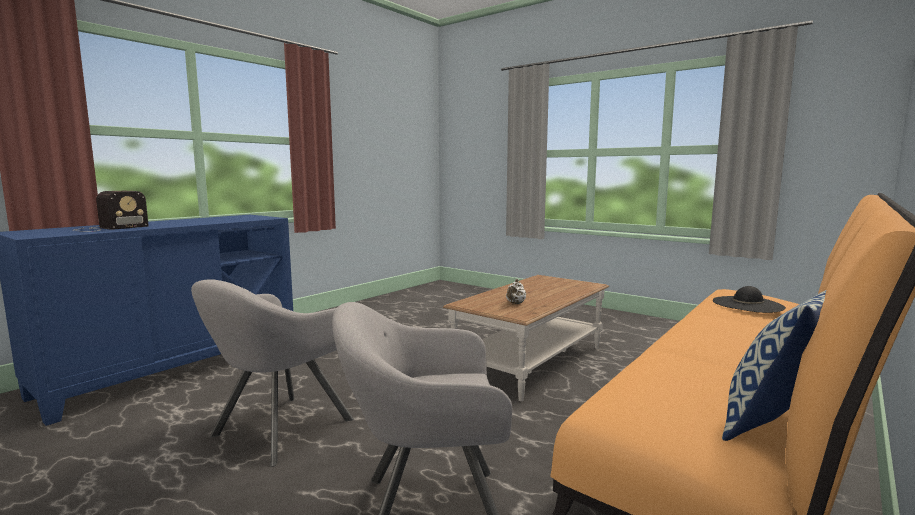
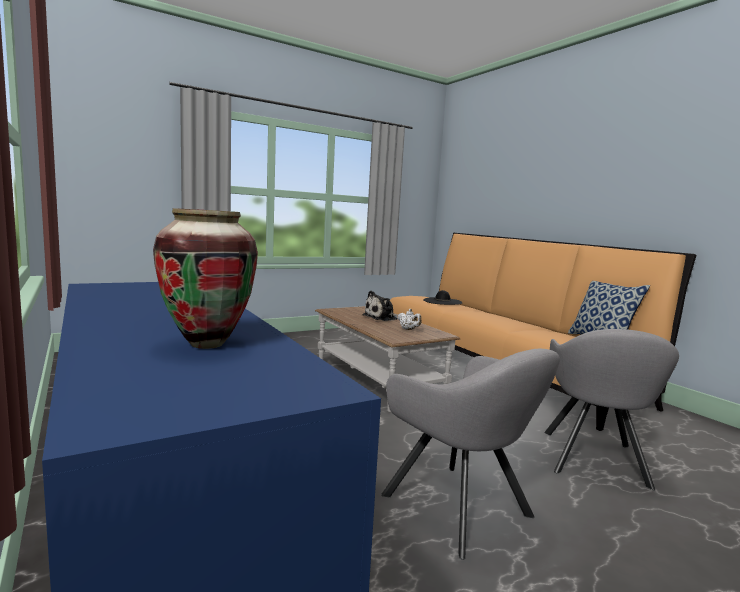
camera: 70 degrees left, 0 degrees up
radio [73,191,149,232] -> vase [153,208,258,349]
none -> plush toy [363,290,398,321]

